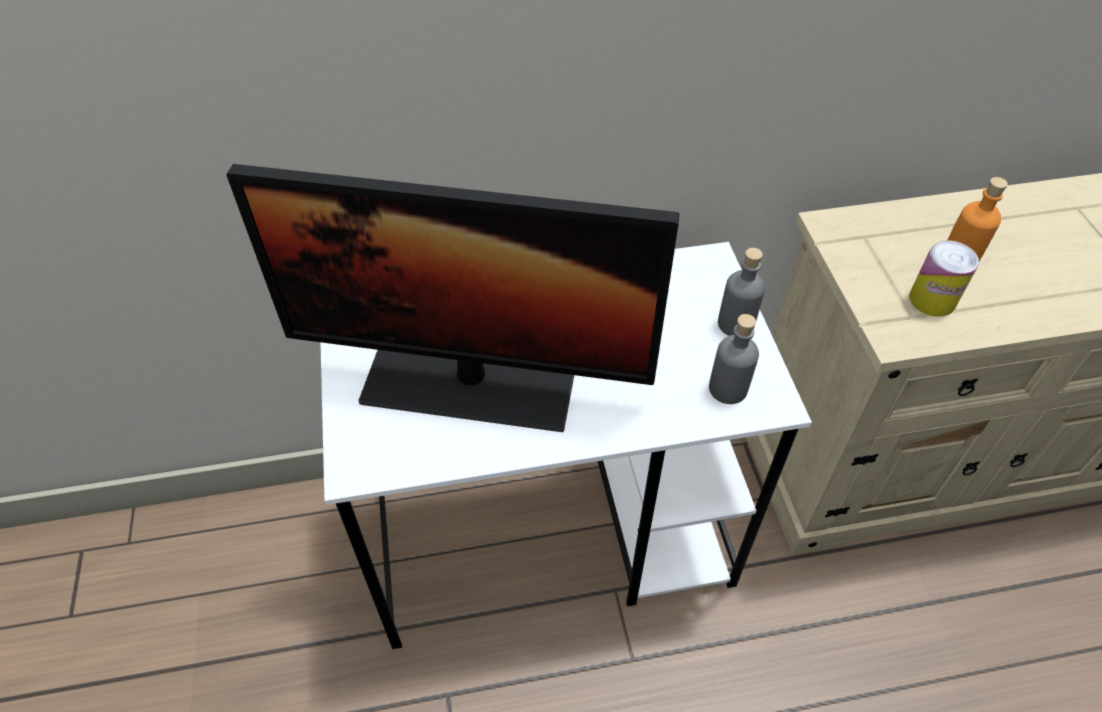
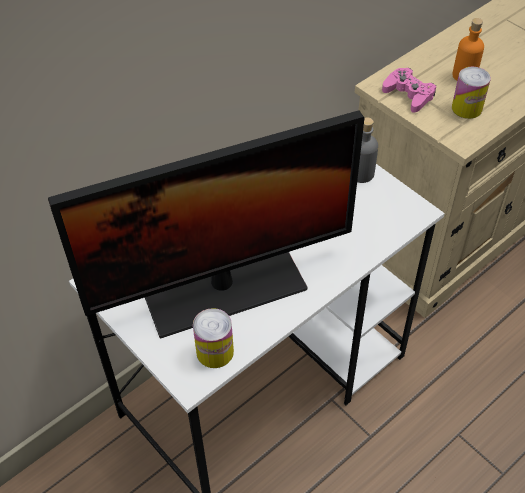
camera: 30 degrees left, 0 degrees up
grey bottle [709,314,759,404] -> none
none -> can [193,308,234,368]
none -> pink game controller [382,68,436,113]

